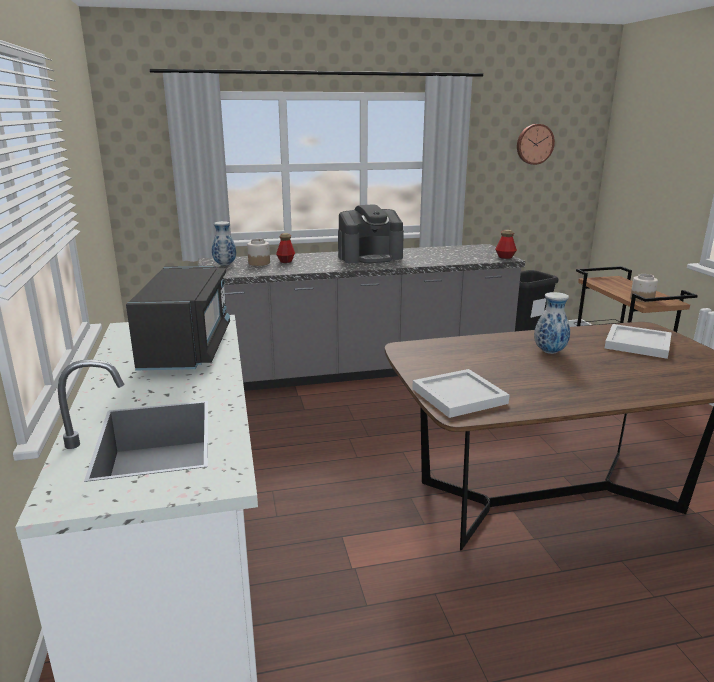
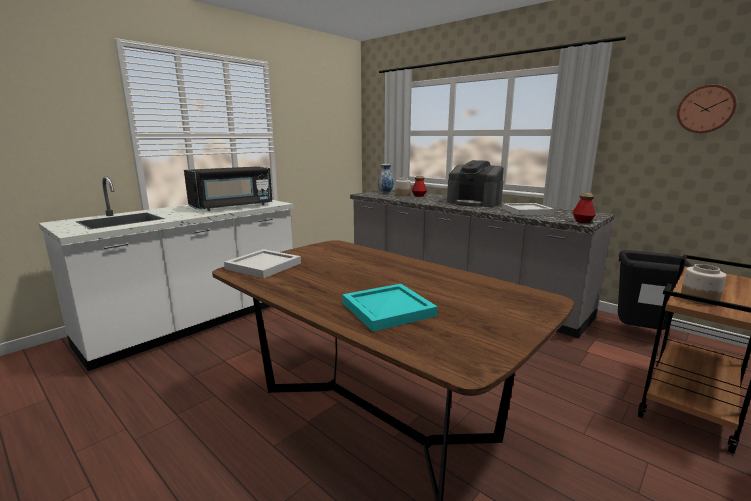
camera: 55 degrees right, 5 degrees down
vase [534,292,570,354] -> none
white tray [605,324,672,359] -> white tray moved to [502,203,555,215]
none -> turquoise tray [342,284,438,332]

